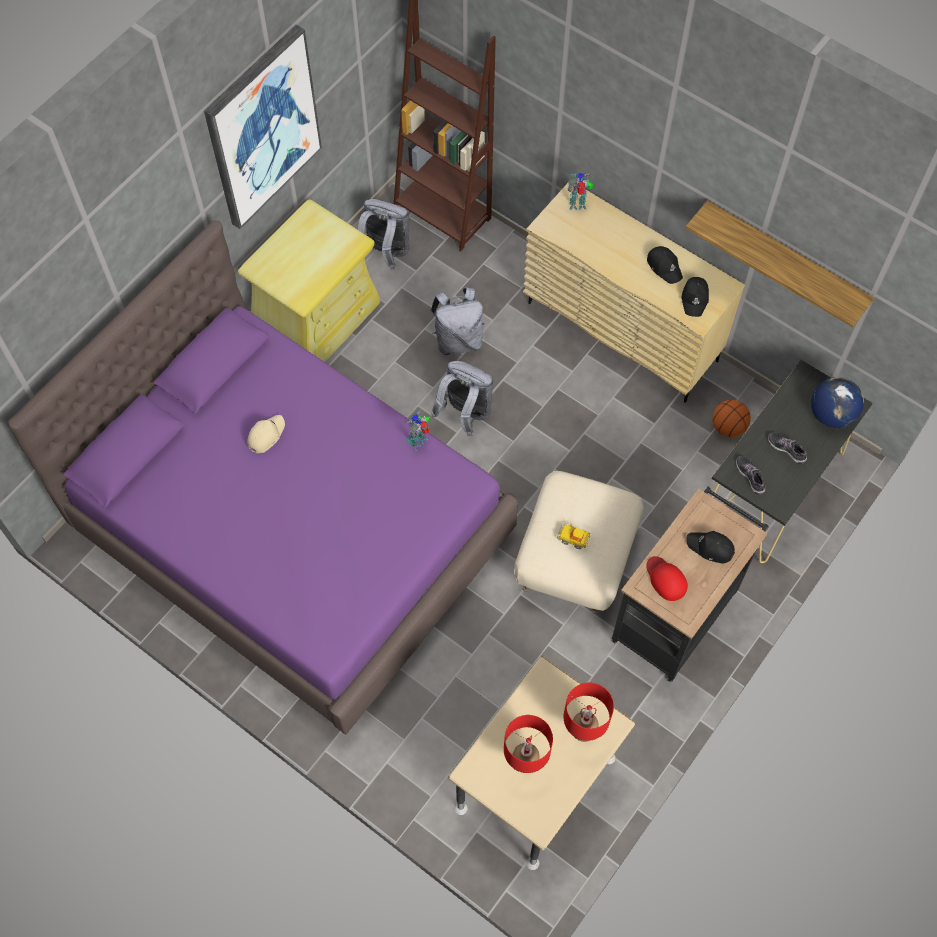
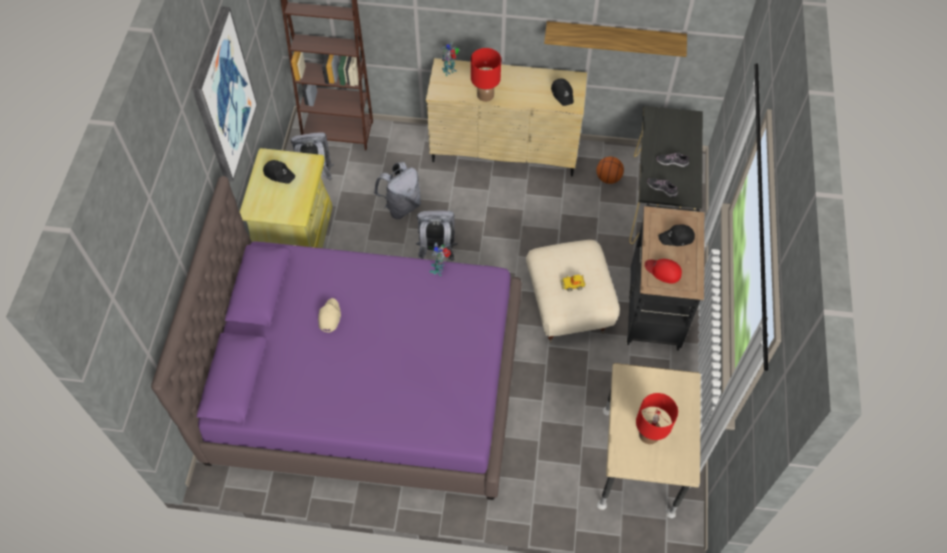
camera: 30 degrees left, 5 degrees down
red table lamp [563,683,614,742] -> red table lamp moved to [471,48,501,102]
black cap [647,246,683,284] -> black cap moved to [263,160,295,184]
globe [811,377,864,428] -> none

